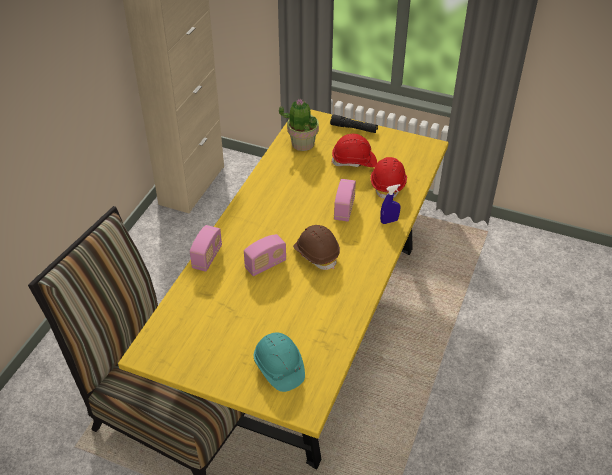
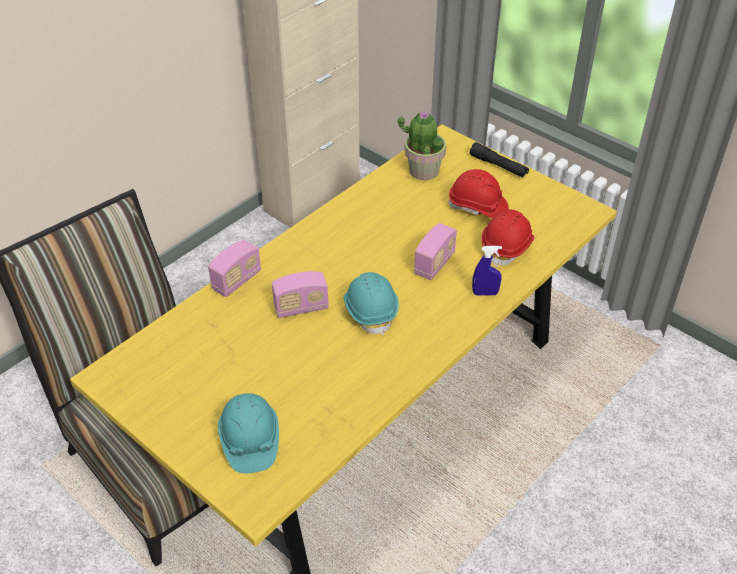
camera: 20 degrees right, 0 degrees up
brown hard hat [293,225,340,270] -> turquoise hard hat [344,272,399,335]

